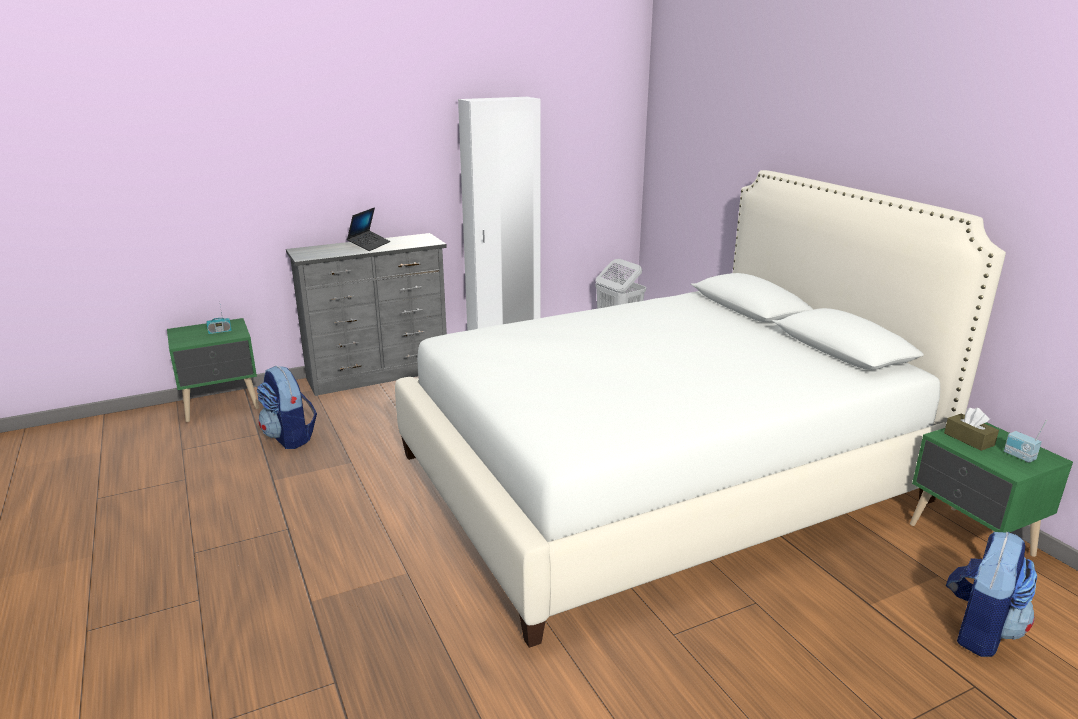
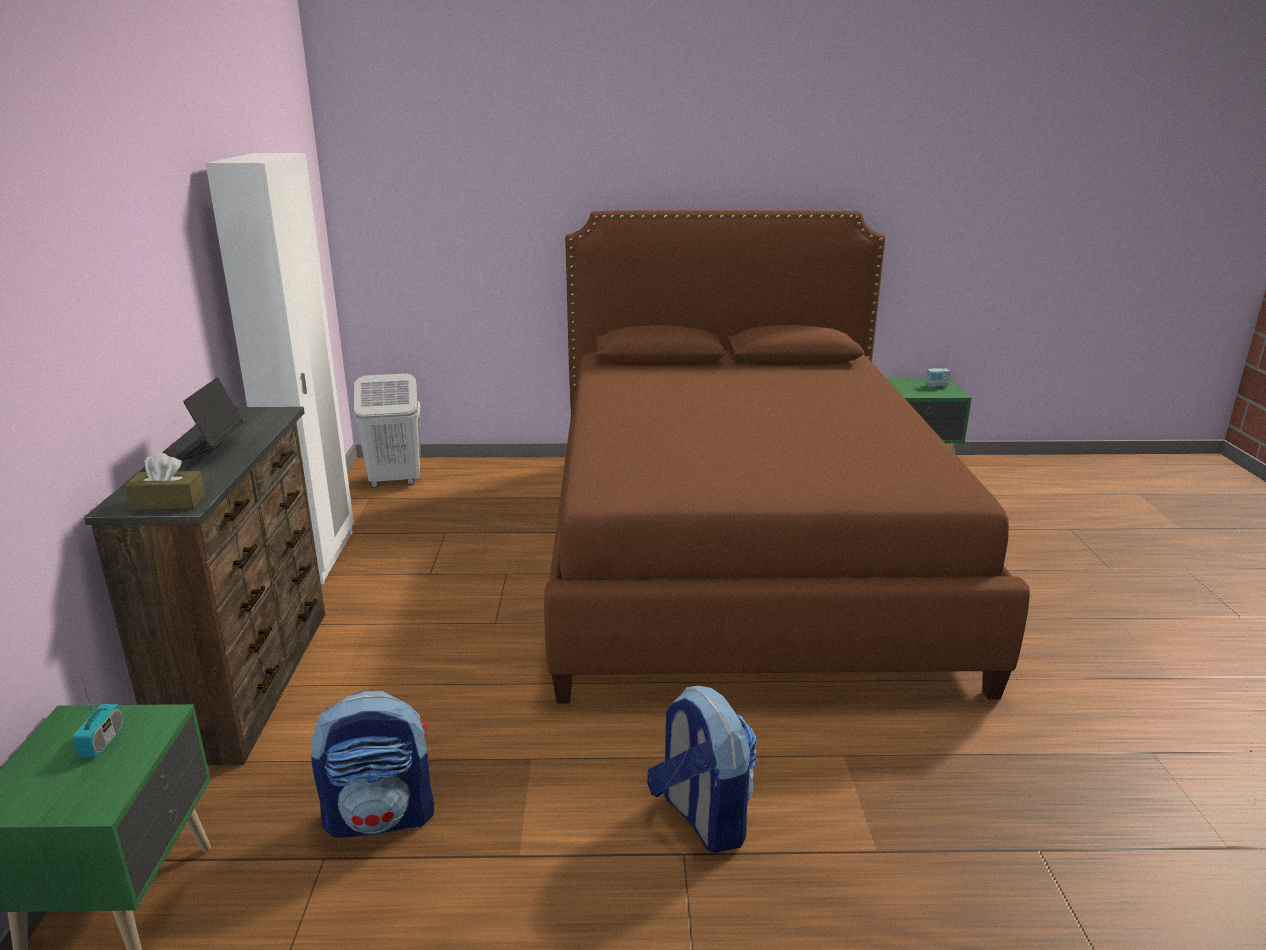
camera: 65 degrees left, 0 degrees up
grey dresser [286,233,447,396] -> brown dresser [84,407,325,765]
laptop [347,208,390,251] -> laptop turned 135 degrees counterclockwise [174,377,243,461]
white bed [395,170,1006,648] -> brown bed [544,210,1030,703]
brown tissue box [944,408,999,451] -> brown tissue box moved to [124,452,206,510]
backpack [946,532,1037,657] -> backpack moved to [647,686,758,853]

